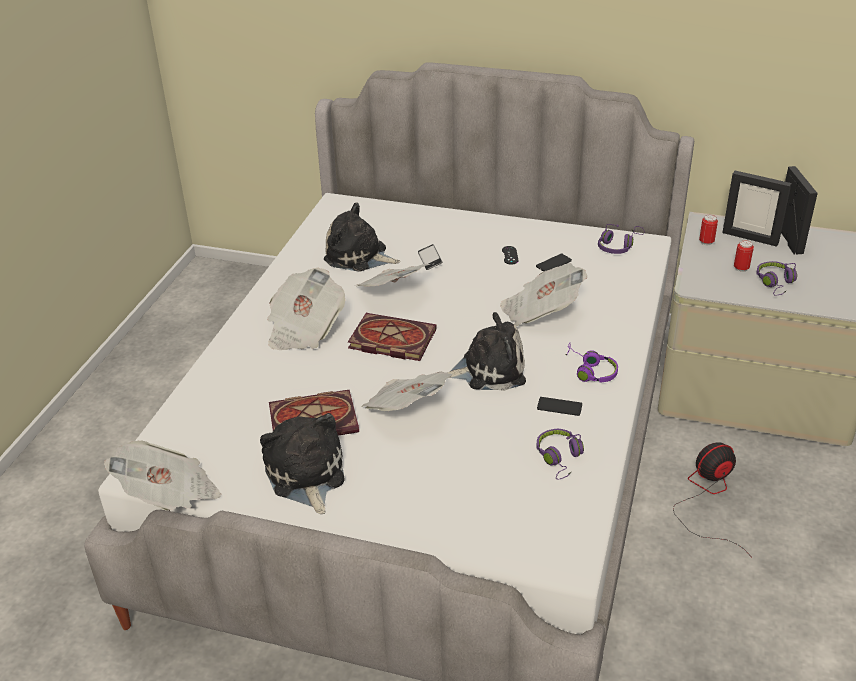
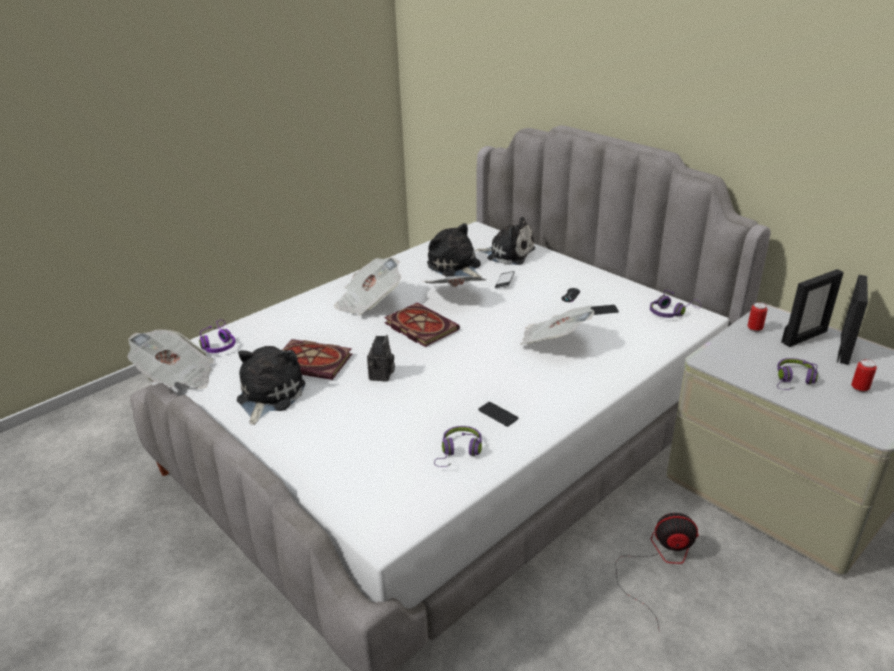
camera: 30 degrees right, 5 degrees down
newspaper [361,372,452,411] -> camera [367,335,395,382]
plush toy [447,312,526,391] -> plush toy moved to [475,217,535,265]
purple headphones [565,343,618,382] -> purple headphones moved to [199,320,236,353]
picture frame [722,171,791,247] -> picture frame turned 90 degrees counterclockwise [781,269,844,347]
can [734,240,754,272] -> can moved to [851,359,877,393]

